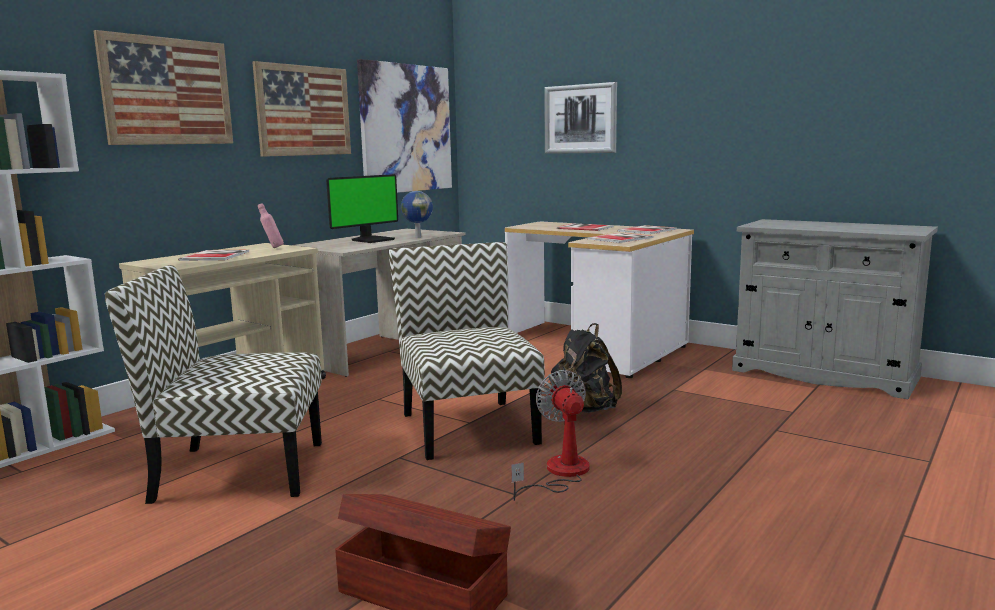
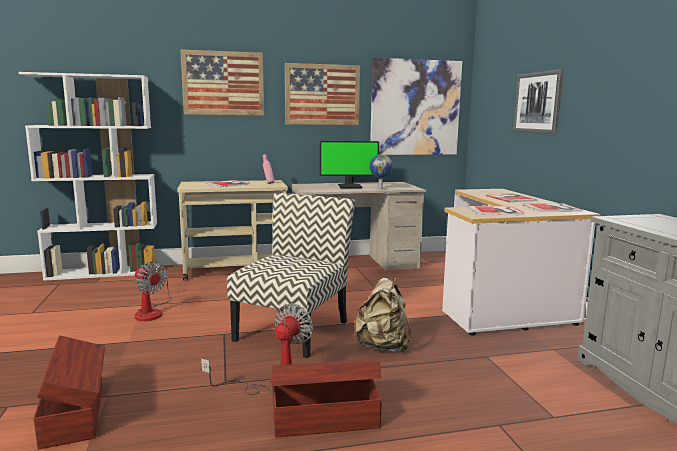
camera: 40 degrees right, 0 degrees up
chair [105,265,322,504] -> fan [135,261,172,321]
black backpack [551,323,622,413] -> beige backpack [354,277,411,352]
none -> brown storage box [272,359,382,437]

